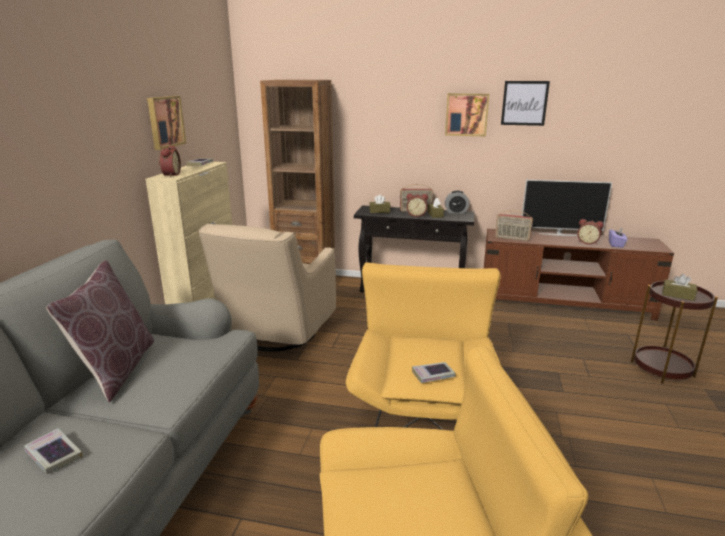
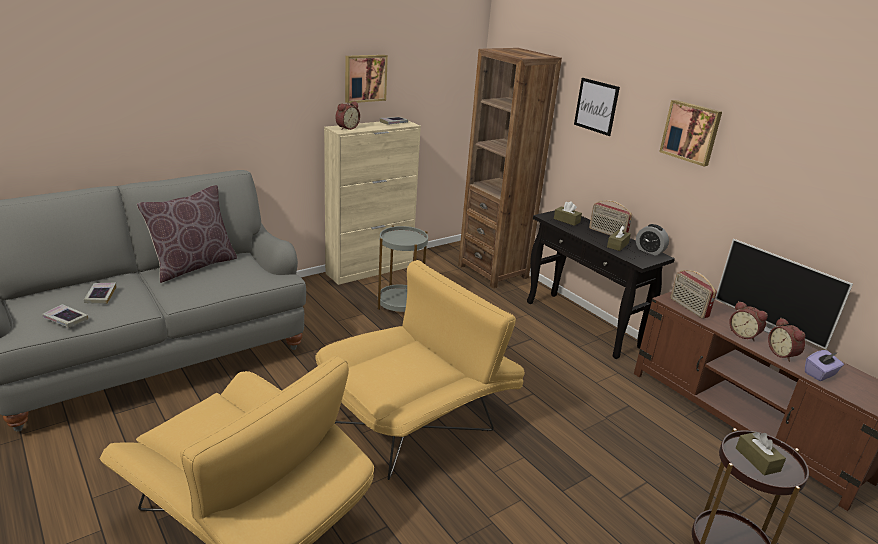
camera: 40 degrees right, 5 degrees up
beige armchair [199,223,336,352] -> grey side table [378,226,428,312]
alarm clock [407,193,428,217] -> alarm clock moved to [729,301,768,341]
book [412,362,456,383] -> book moved to [42,304,88,328]
picture [501,81,550,126] -> picture moved to [574,78,620,136]

